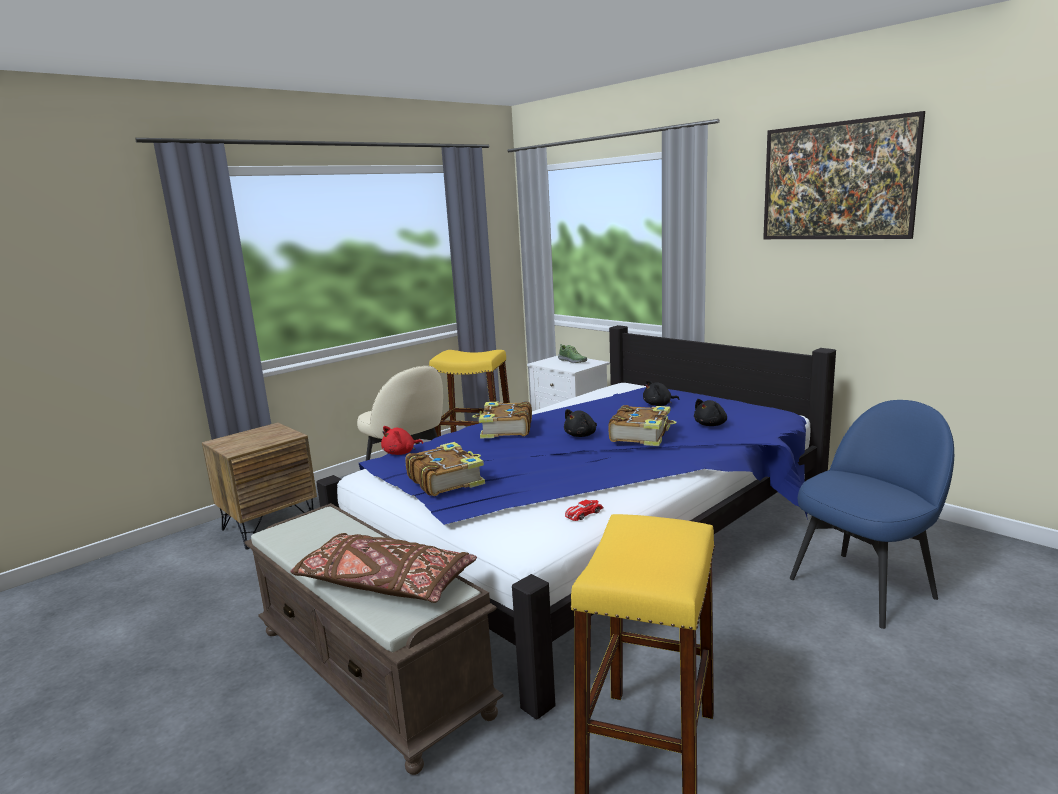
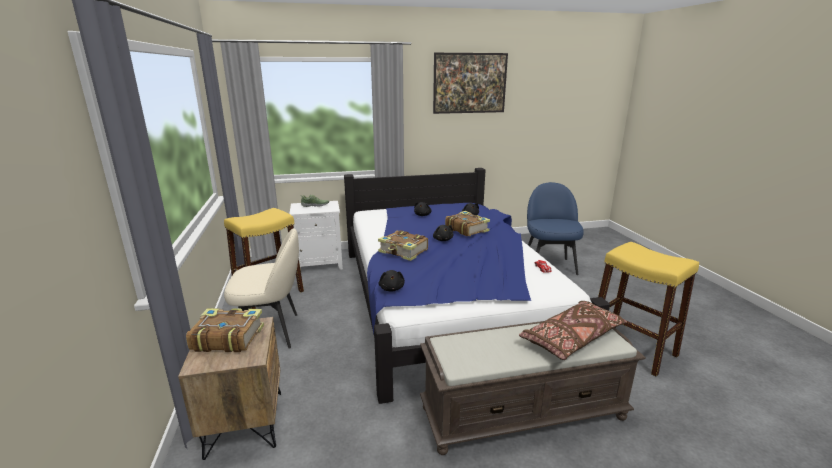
camera: 60 degrees left, 5 degrees up
red plush toy [381,426,423,455] -> black plush toy [378,270,405,292]
book [405,442,485,496] -> book moved to [186,308,264,352]

